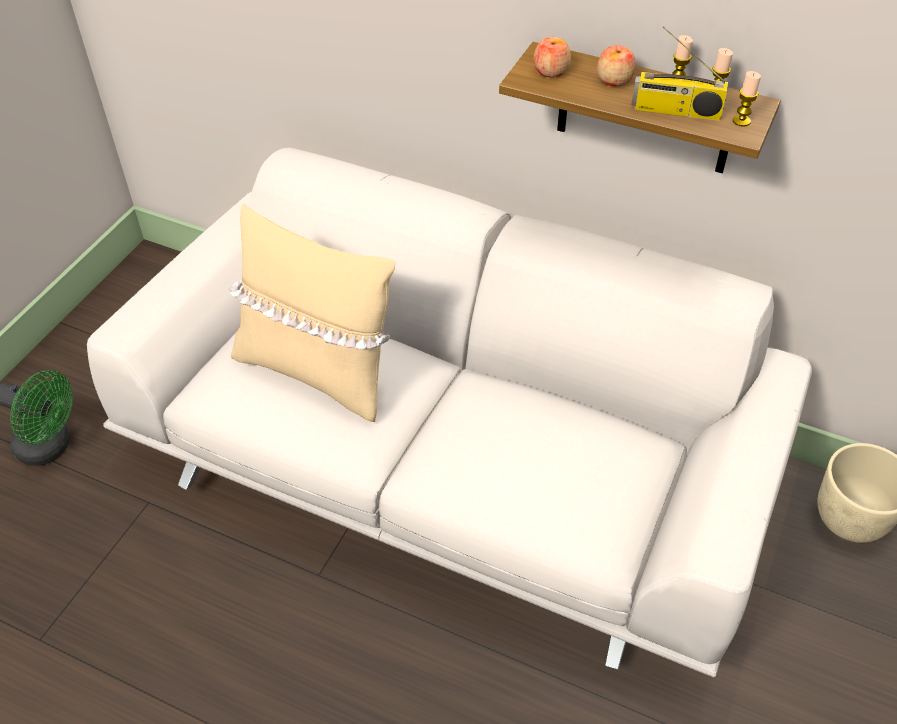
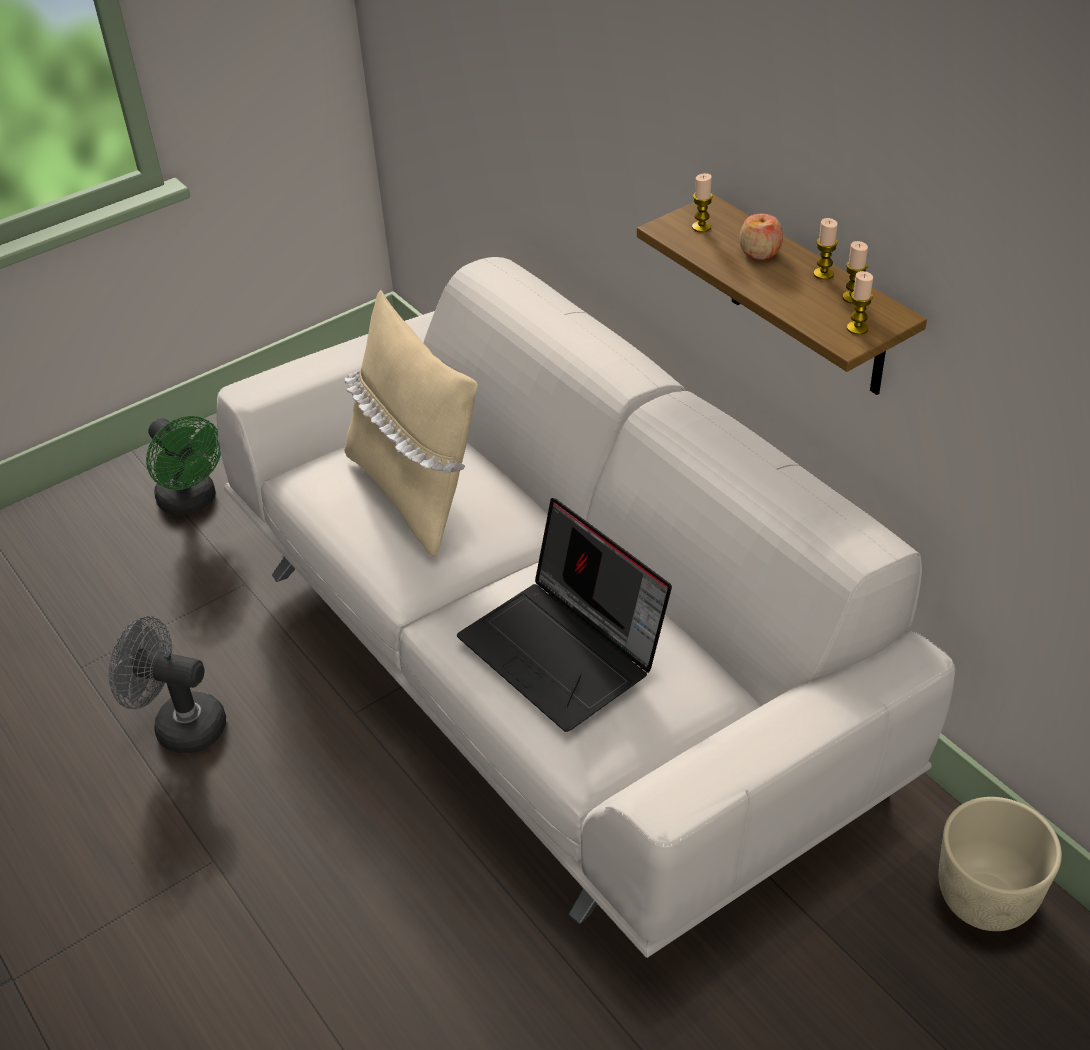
camera: 30 degrees right, 5 degrees down
apple [533,37,571,78] -> candle [692,173,713,232]
radio [632,26,728,121] -> none
none -> grey fan [109,616,226,753]
none -> laptop [457,498,672,732]

